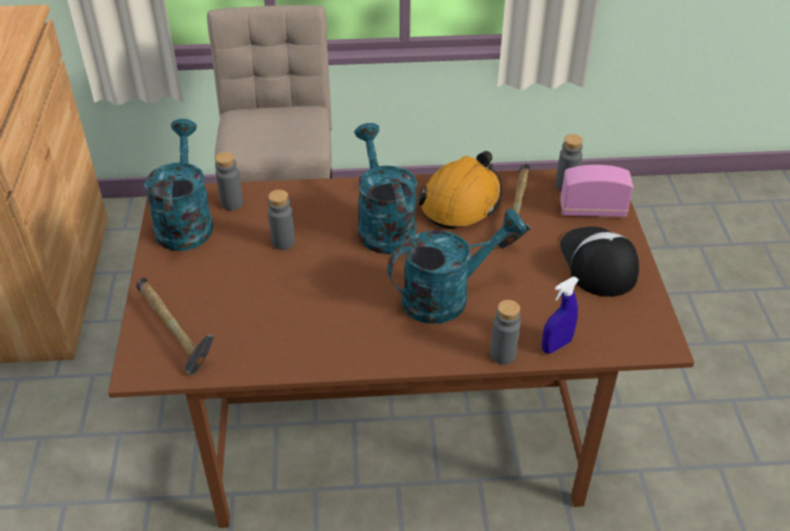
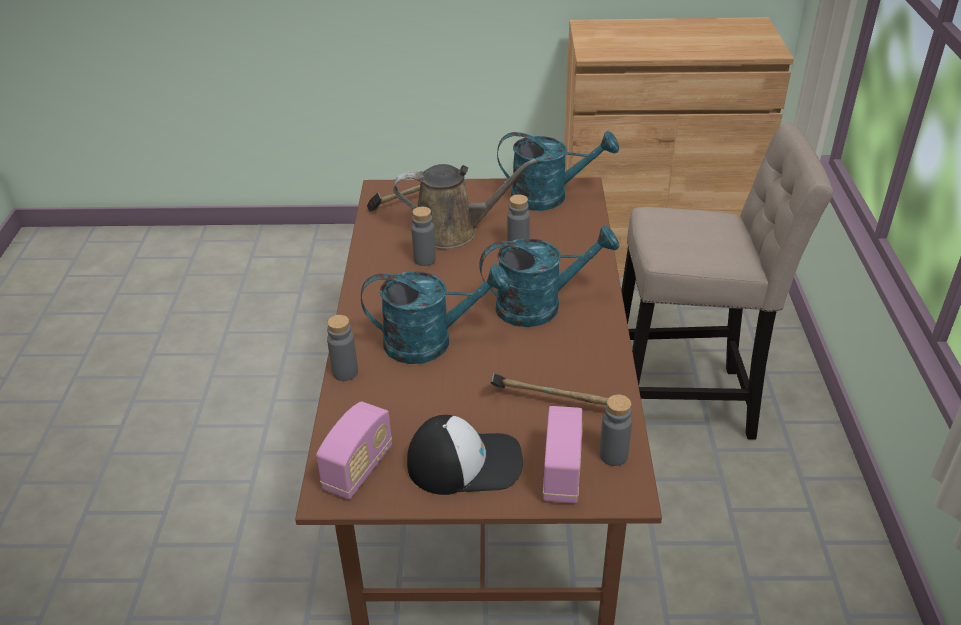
camera: 95 degrees right, 5 degrees down
grey bottle [215,152,243,210] -> grey bottle moved to [411,207,436,266]
turquoise watering can [387,209,526,324] -> turquoise watering can turned 75 degrees counterclockwise [361,264,510,364]
orange hard hat [418,151,502,229] -> none
blue spray bottle [542,277,579,354] -> none
none -> radio [316,401,392,500]
none -> brown watering can [393,159,537,249]

